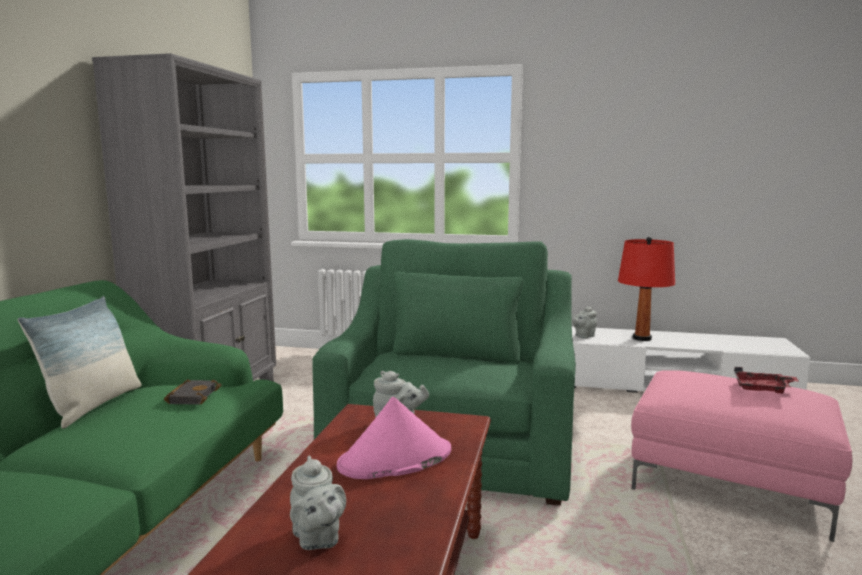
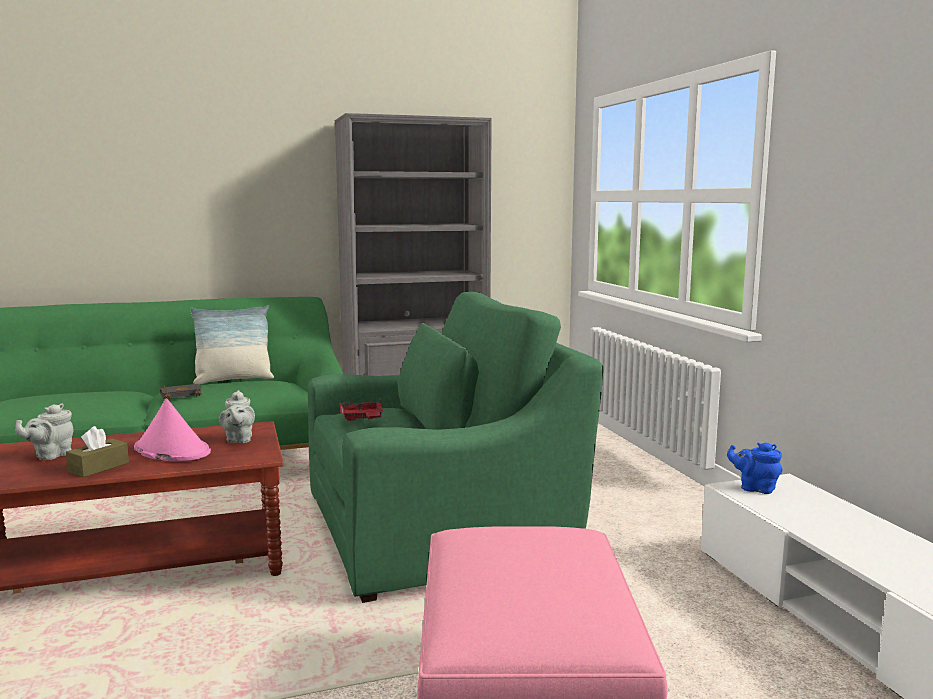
camera: 60 degrees right, 0 degrees up
black book [164,379,221,405] -> black book moved to [160,382,202,399]
grey teapot [572,306,597,339] -> blue teapot [727,442,782,494]
red table lamp [618,237,675,341] -> none
red tray [734,367,798,394] -> red tray moved to [339,399,383,421]
none -> brown tissue box [66,426,129,477]

